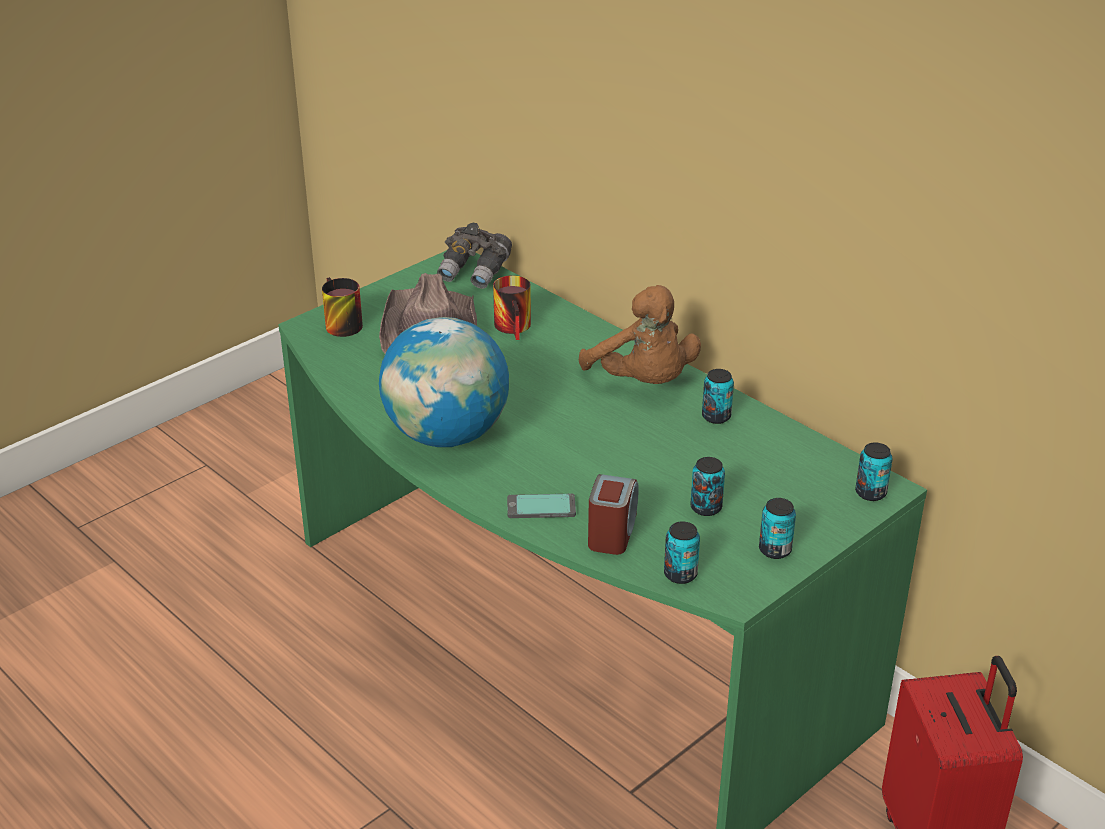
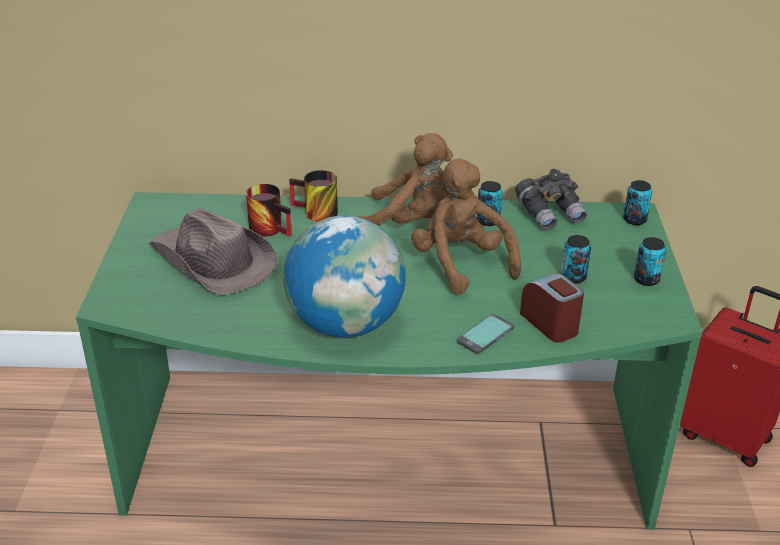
camera: 45 degrees left, 0 degrees up
mug [322,277,363,337] -> mug moved to [289,170,338,222]
grey binoculars [437,223,512,289] -> grey binoculars moved to [515,169,587,231]
can [664,521,700,584] -> none
none -> brown plush toy [411,158,521,295]

